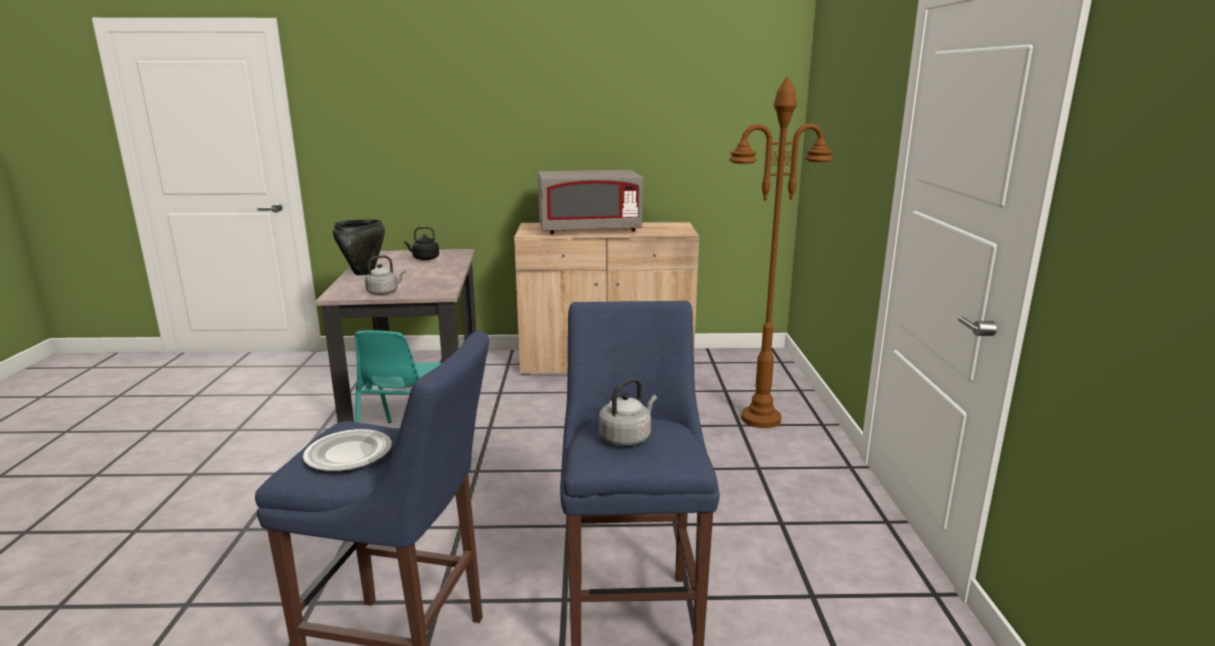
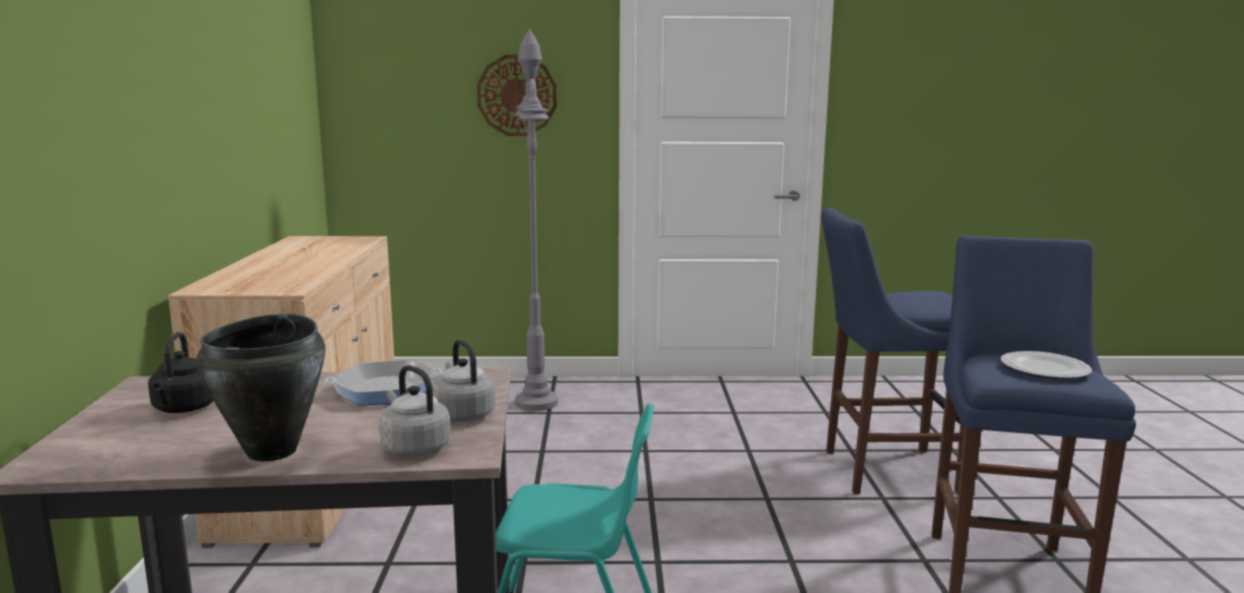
camera: 90 degrees left, 5 degrees down
grey microwave [538,170,643,234] -> none
grey kettle [599,378,657,446] -> grey kettle moved to [379,365,451,457]
brown floor lamp [729,76,833,428] -> grey floor lamp [515,29,558,411]
none -> frying pan [324,359,443,406]
none -> wall clock [477,55,557,136]

